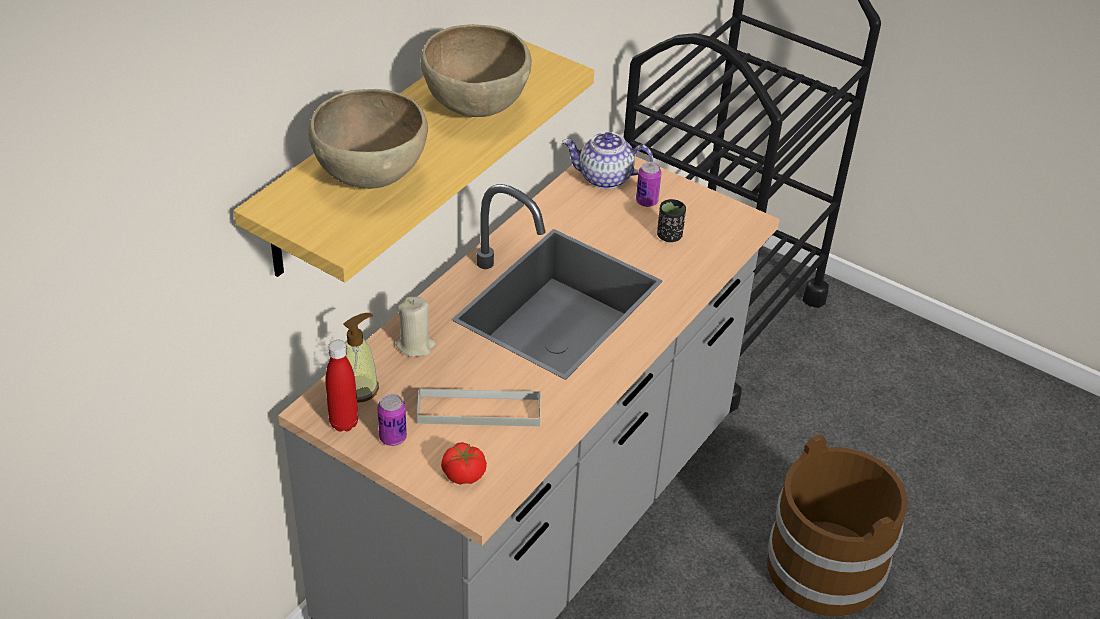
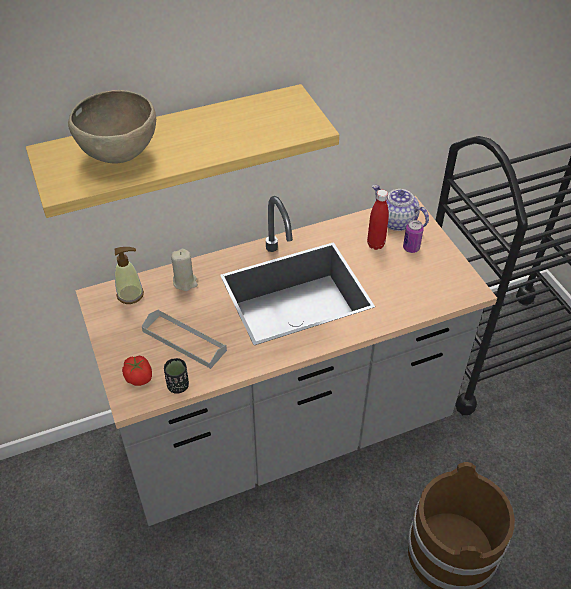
camera: 35 degrees right, 5 degrees up
red bottle [325,340,358,432] -> red bottle moved to [367,190,389,250]
can [377,394,407,446] -> none
brown bowl [420,24,532,117] -> none
black cup [657,199,686,242] -> black cup moved to [164,358,189,394]

